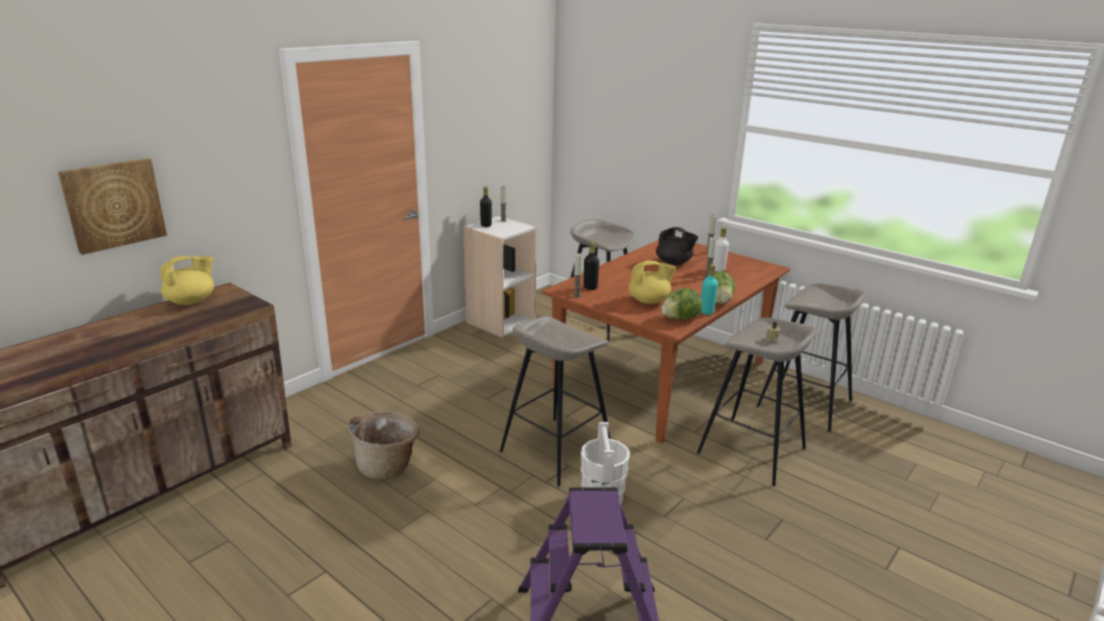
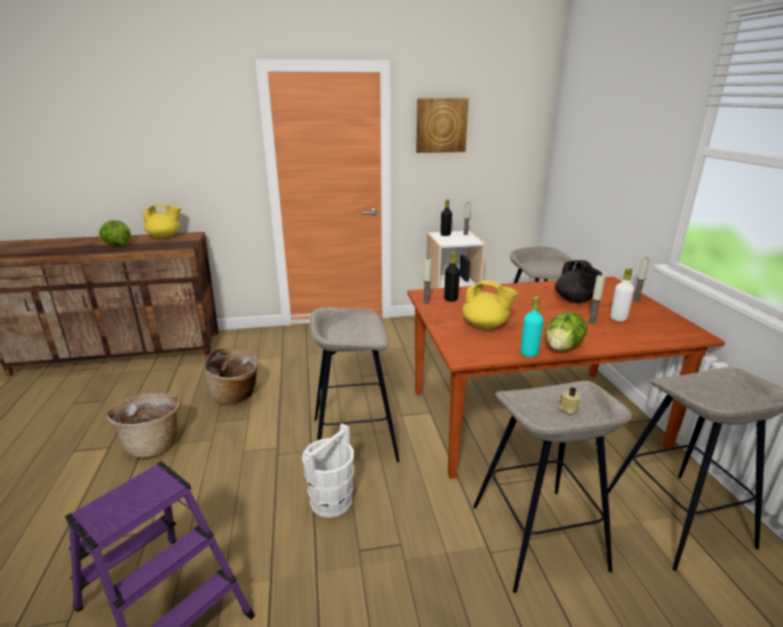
camera: 40 degrees right, 0 degrees up
picture [58,158,167,255] -> picture moved to [416,98,469,153]
lettuce [661,288,702,320] -> lettuce moved to [98,220,131,246]
none -> basket [106,393,182,458]

